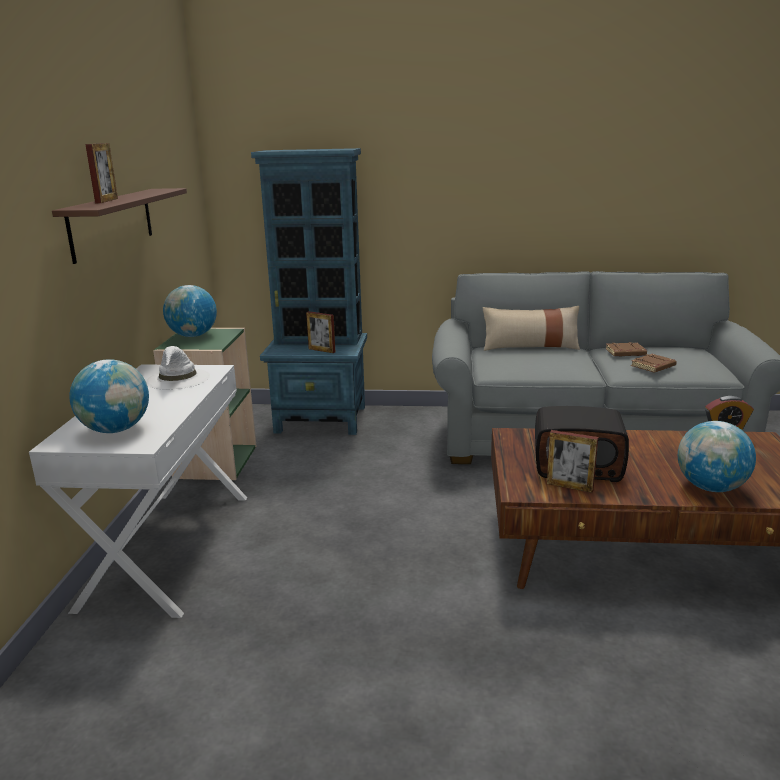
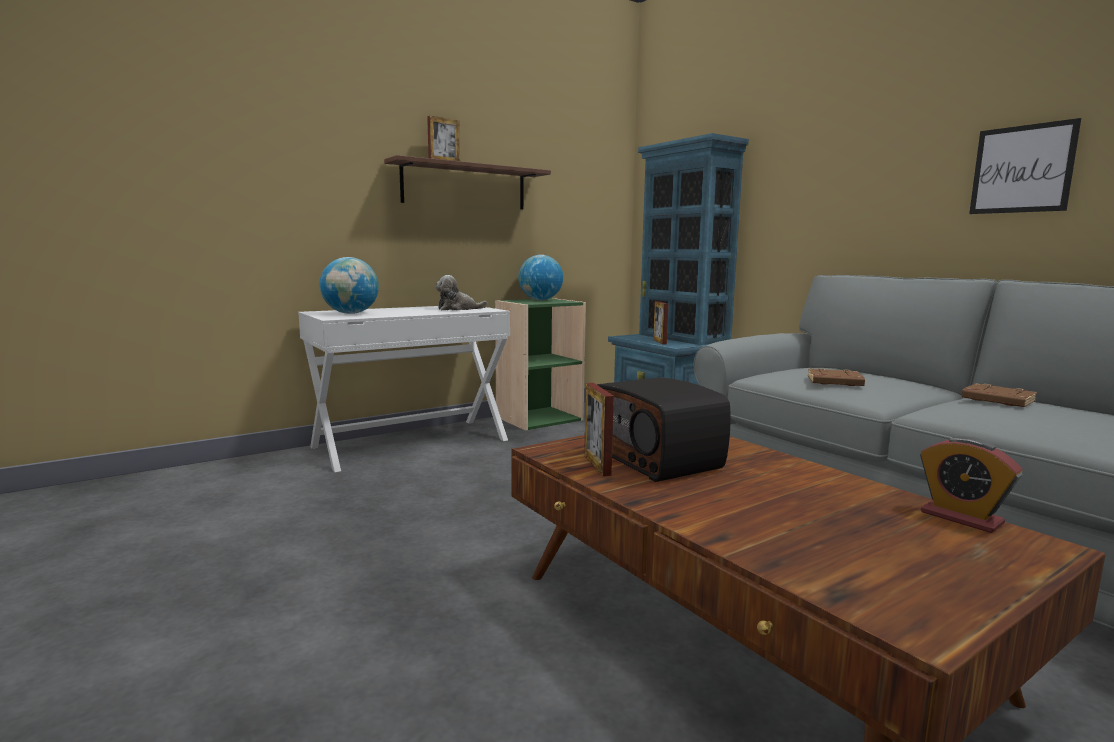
camera: 50 degrees right, 10 degrees down
white hat [146,346,210,390] -> plush toy [435,275,487,310]
beige pillow [483,306,580,351] -> none
brown book [631,354,677,373] -> brown book moved to [808,368,865,386]
globe [678,421,756,492] -> none
none -> picture [969,118,1081,214]

